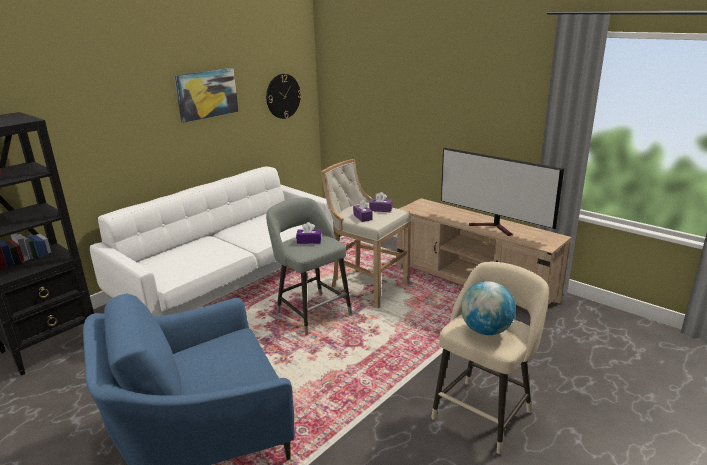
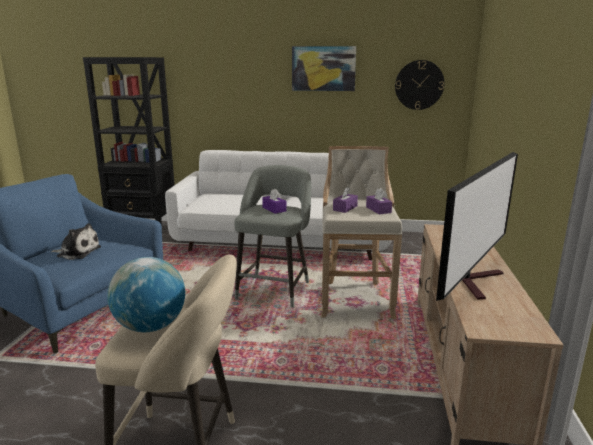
camera: 55 degrees right, 5 degrees down
television [441,147,564,236] -> television turned 150 degrees counterclockwise [436,152,518,301]
none -> plush toy [51,223,101,260]

